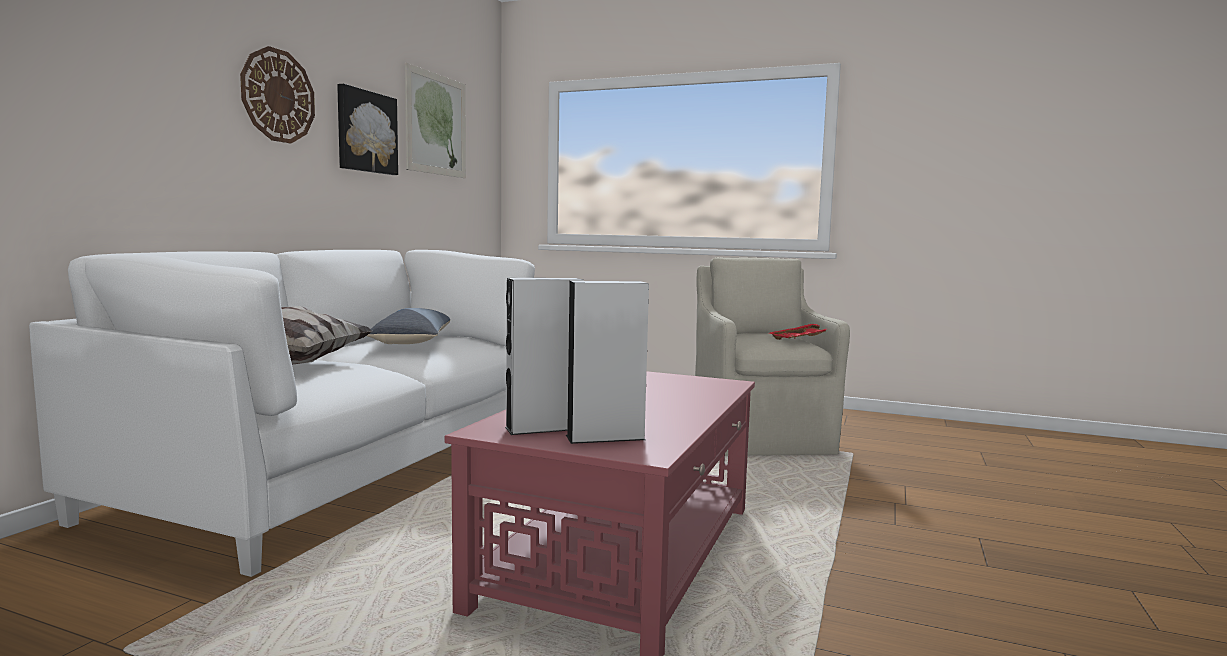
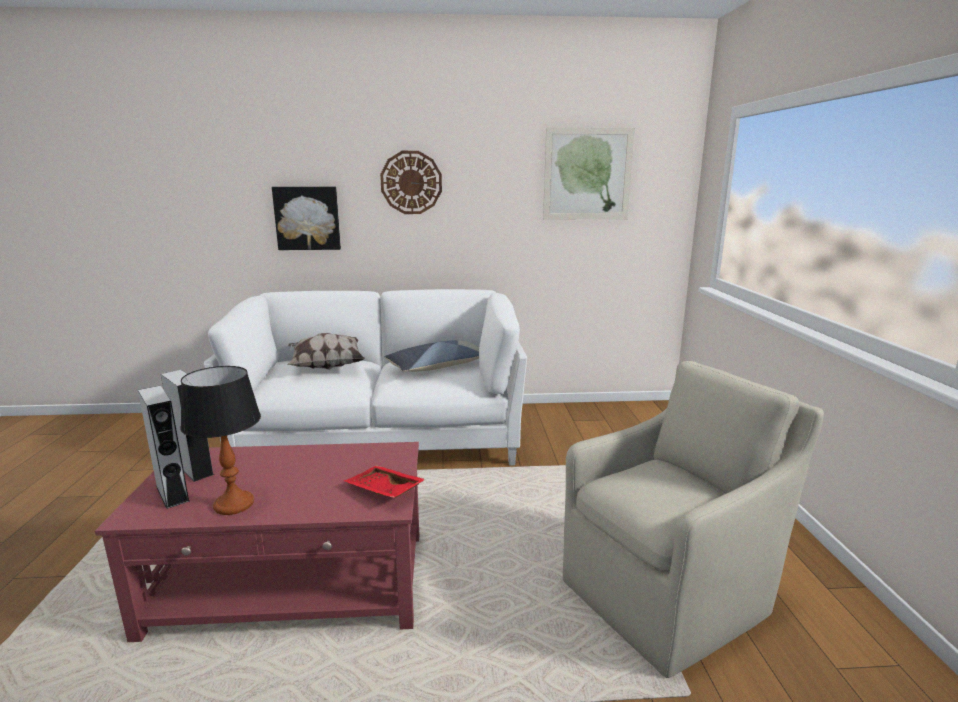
camera: 65 degrees right, 10 degrees up
picture [337,84,398,175] -> picture moved to [272,187,341,250]
red tray [769,324,826,340] -> red tray moved to [344,465,426,498]
none -> table lamp [180,366,261,515]

